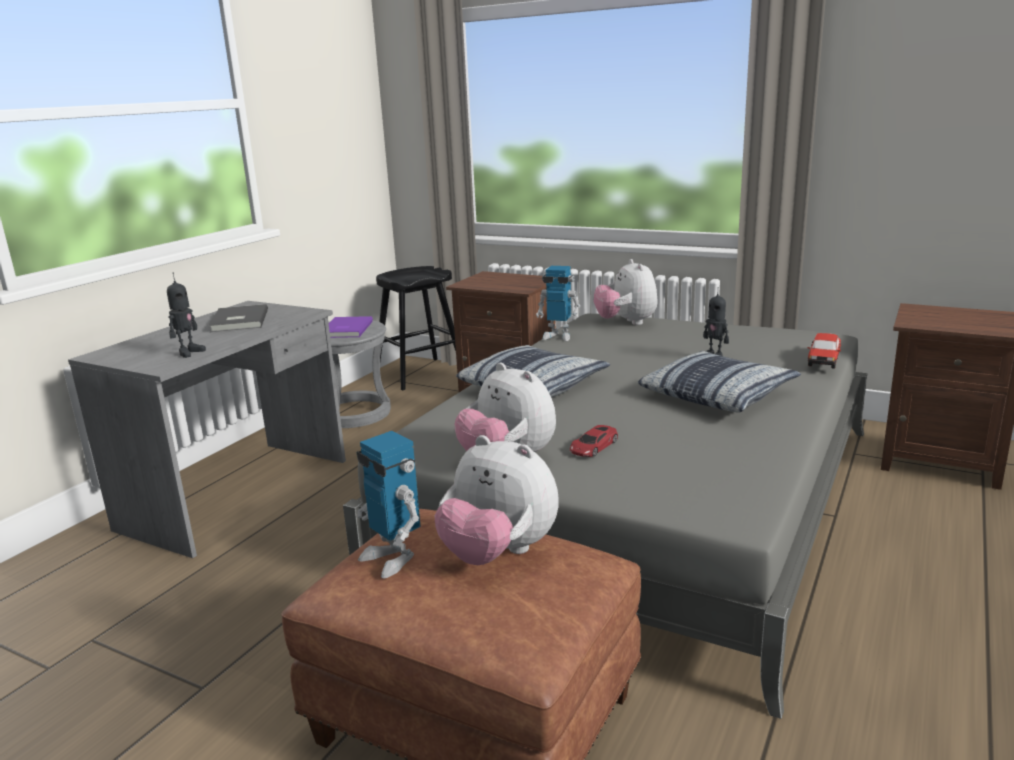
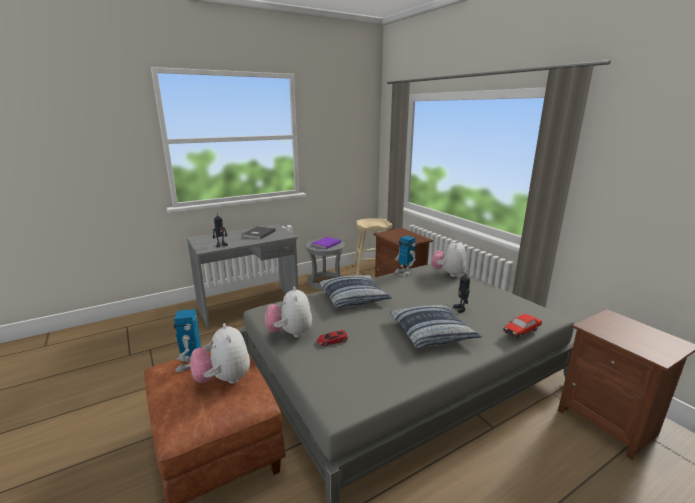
camera: 30 degrees right, 0 degrees up
black stool [376,266,456,390] -> beige stool [353,218,392,276]

